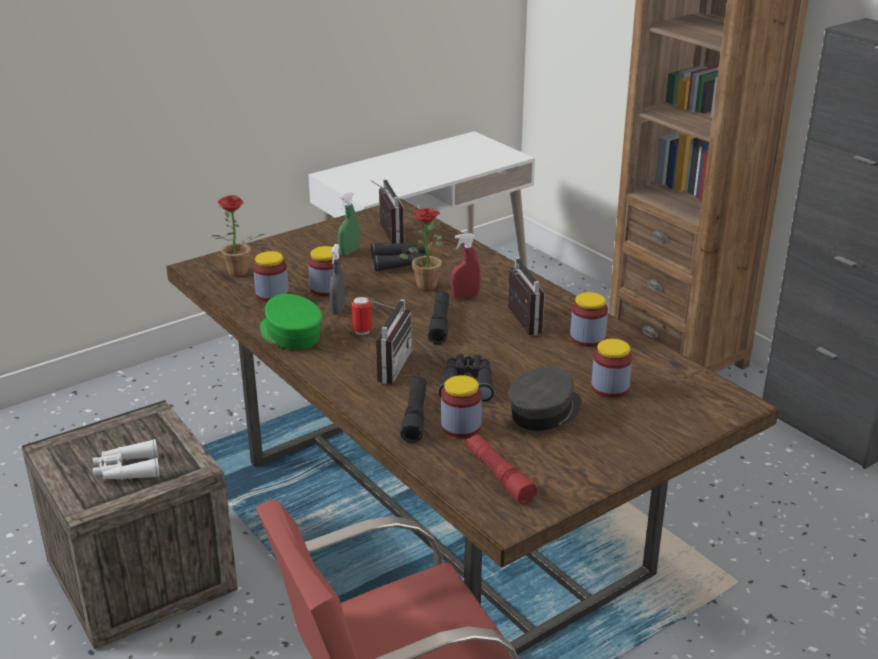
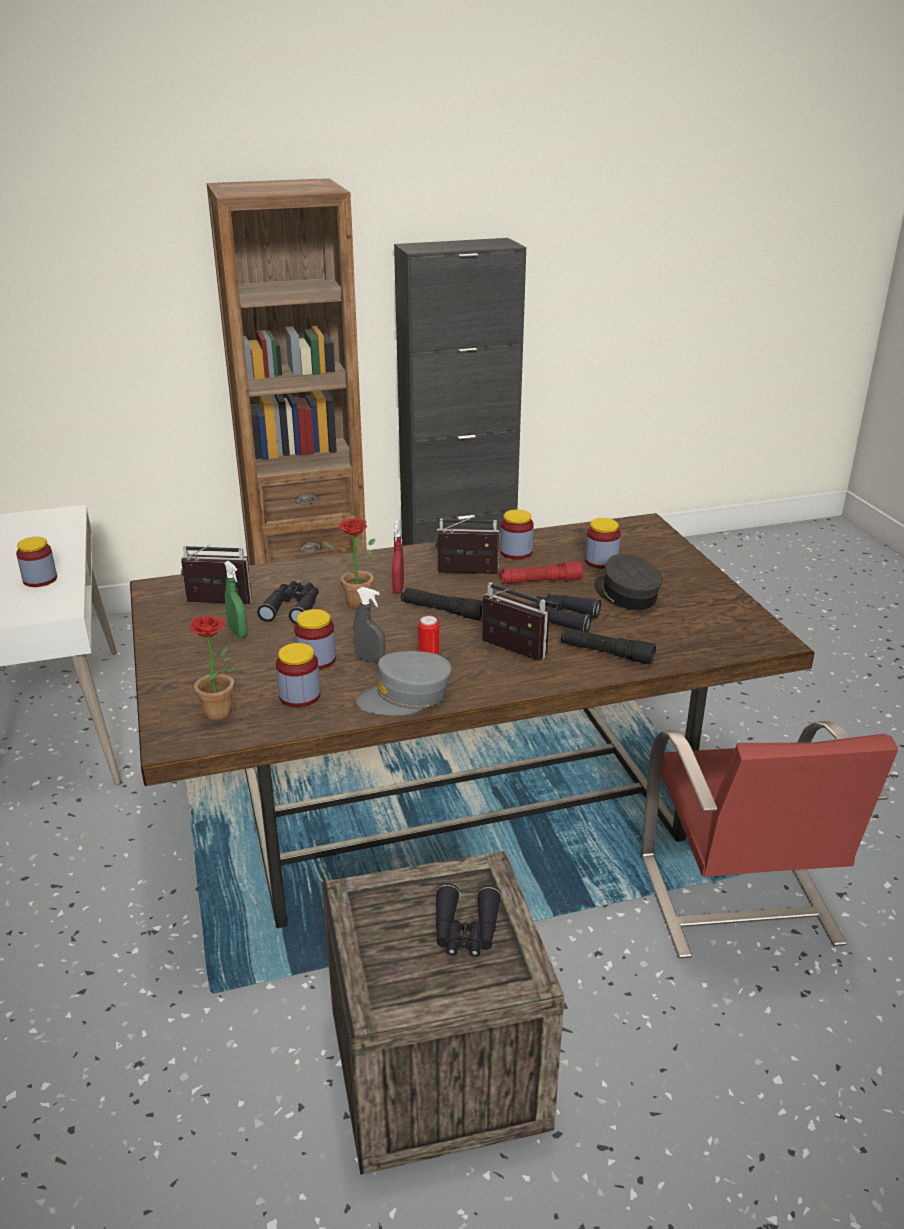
camera: 70 degrees left, 0 degrees up
white binoculars [93,439,160,480] -> black binoculars [435,883,501,957]
green cap [260,294,322,350] -> grey cap [357,651,451,715]
jar [441,375,482,438] -> jar moved to [16,537,57,587]
red flashlight [466,434,538,504] -> red flashlight moved to [499,561,583,584]

